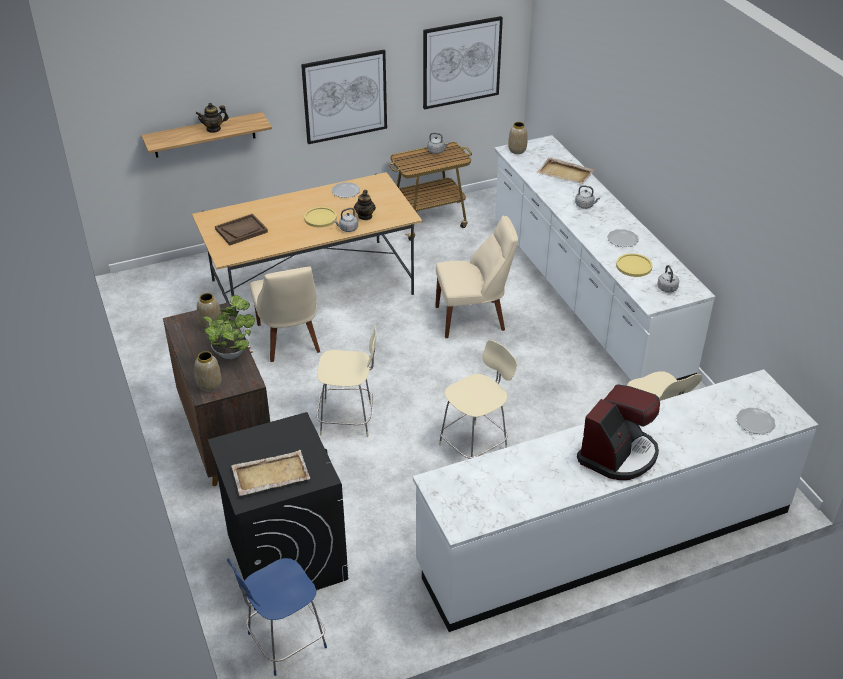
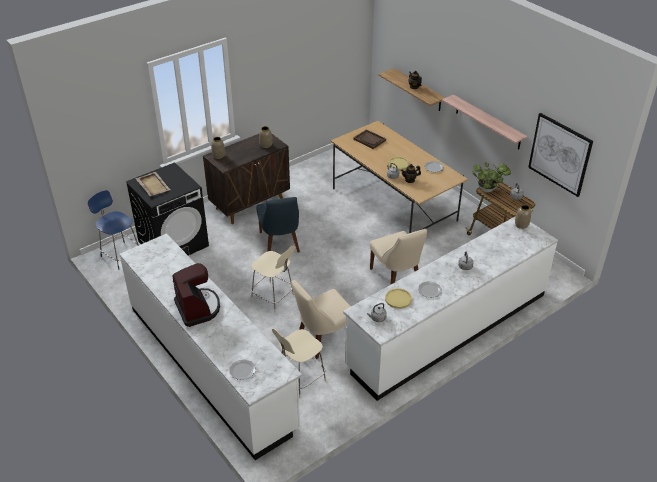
camera: 75 degrees right, 0 degrees up
potted plant [204,295,255,359] -> potted plant moved to [472,162,511,193]
beige chair [250,267,320,362] -> beige chair moved to [291,280,351,359]
picture [301,50,387,144] -> shelf [442,95,528,150]
beige stool [317,325,376,437] -> blue chair [256,197,300,252]
beige tray [536,158,595,184] -> none
coffee machine [577,384,660,480] -> coffee machine turned 135 degrees counterclockwise [173,263,220,327]

